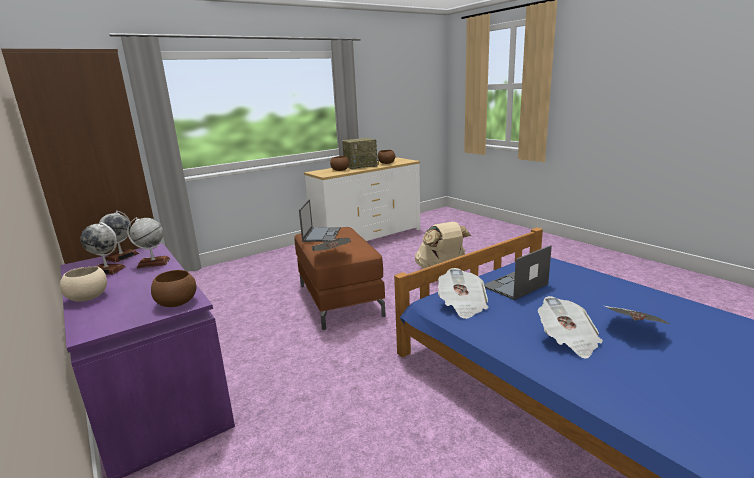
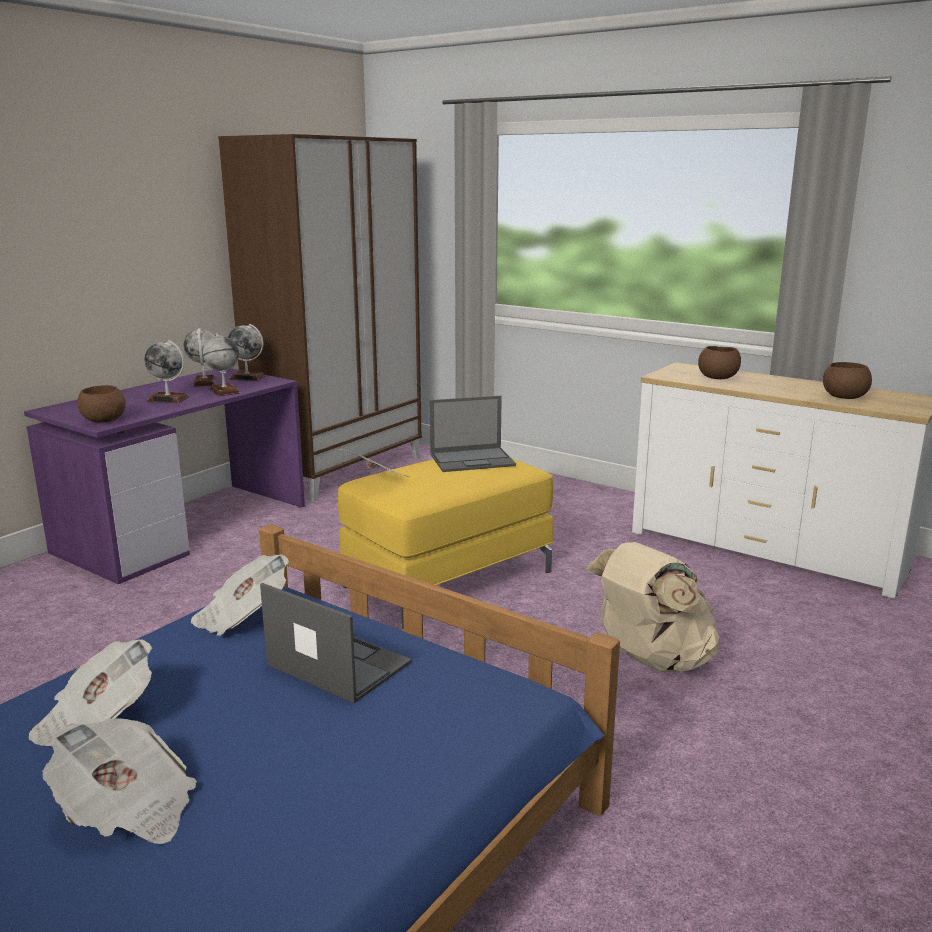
camera: 70 degrees right, 0 degrees up
beige bowl [60,266,107,302] -> none
brown ottoman [294,227,386,330] -> yellow ottoman [338,458,553,629]
radio [342,138,379,170] -> none
none -> globe [144,340,189,403]

